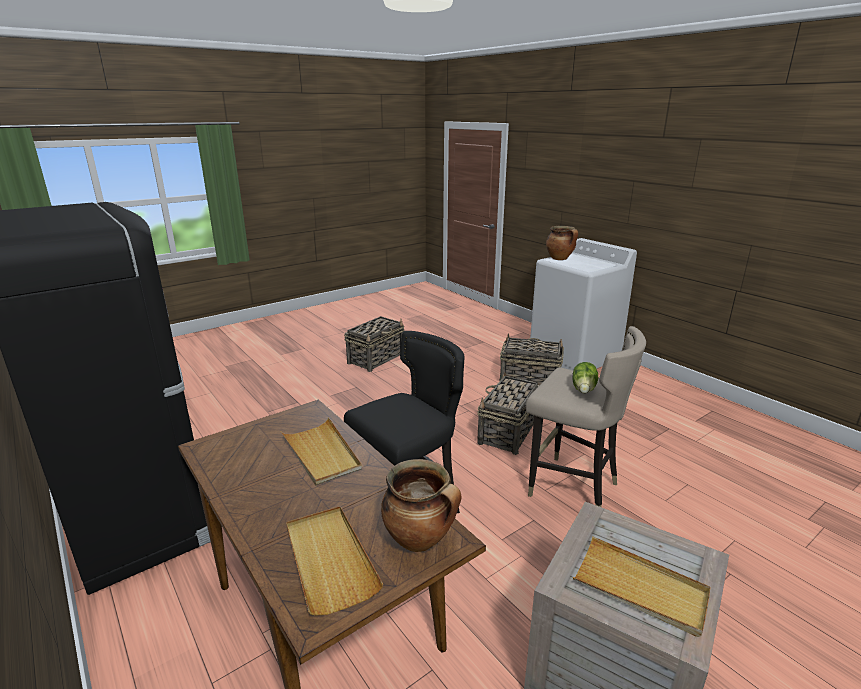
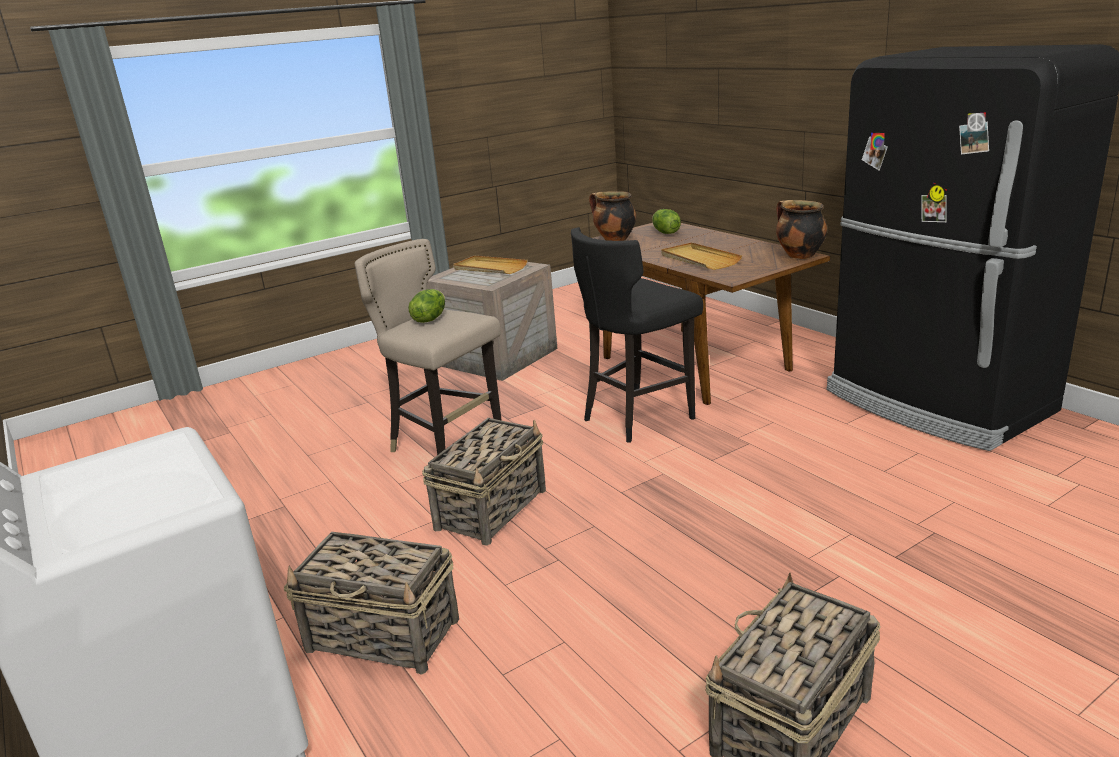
camera: 175 degrees left, 0 degrees up
beige tray [286,506,384,616] -> lettuce [652,209,681,234]
cooking pot [546,226,578,260] -> cooking pot moved to [776,200,827,259]

